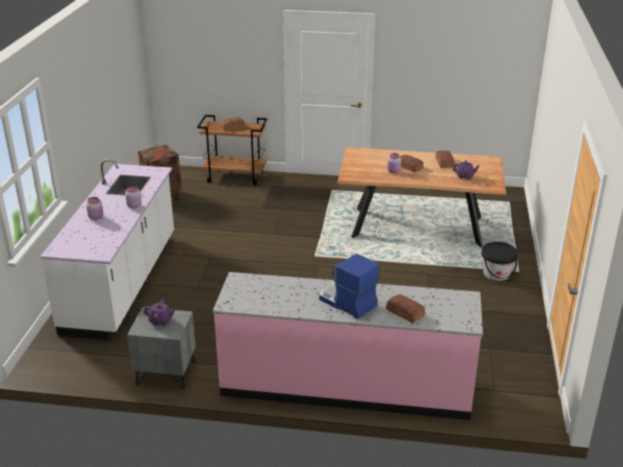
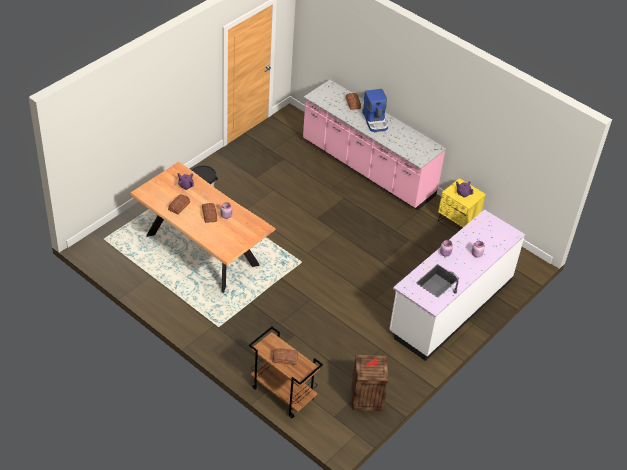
camera: 150 degrees left, 15 degrees up
grey nightstand [127,307,196,389] -> yellow nightstand [438,178,486,230]

